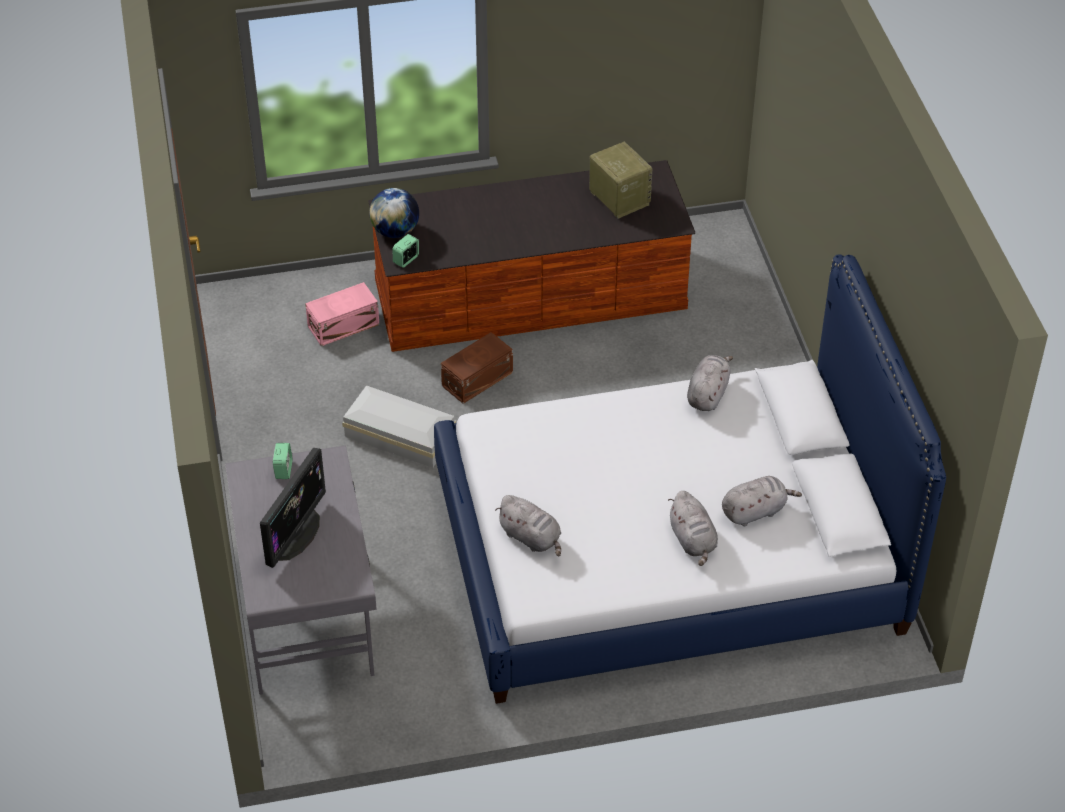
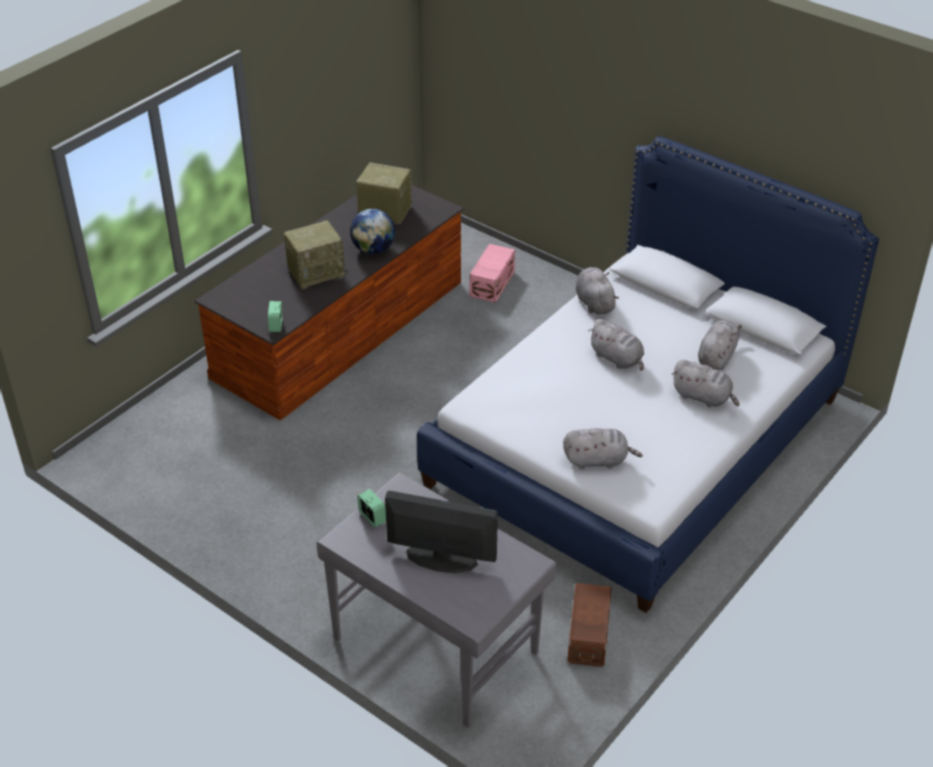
camera: 40 degrees left, 5 degrees down
monitor [260,448,326,568] -> monitor turned 60 degrees counterclockwise [385,490,498,573]
pink storage box [305,282,379,346] -> pink storage box moved to [470,244,515,303]
white storage box [342,385,456,468] -> none
globe [369,188,419,238] -> globe moved to [350,209,395,254]
brown storage box [441,332,513,404] -> brown storage box moved to [567,583,611,667]
none -> radio [284,220,348,289]
none -> grey plush toy [588,319,644,371]

